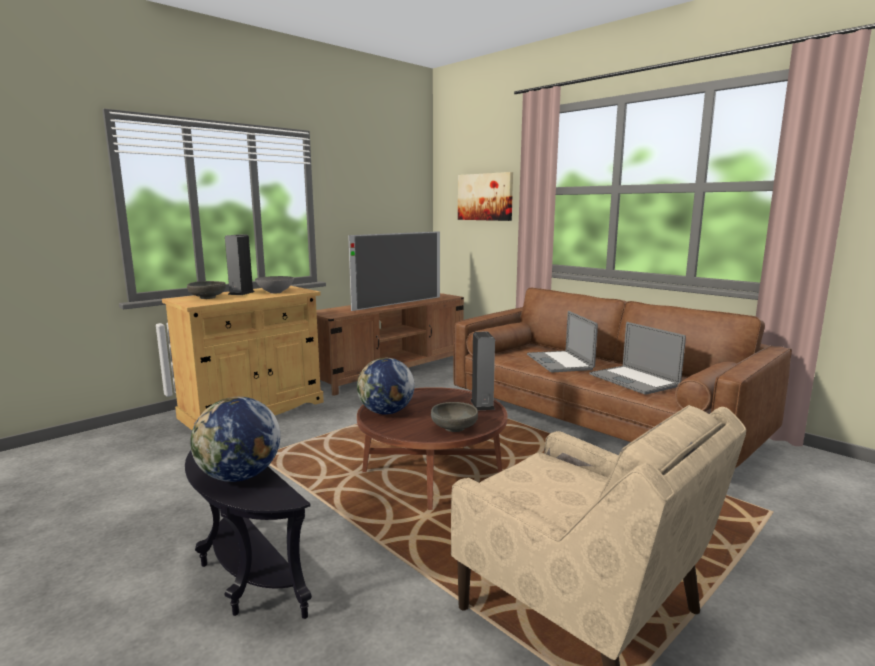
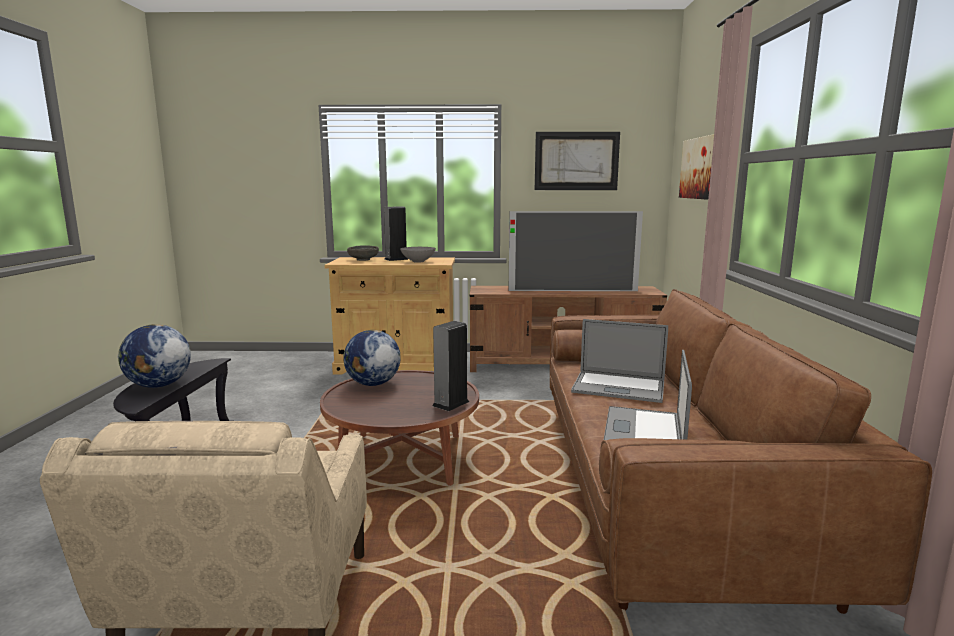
camera: 45 degrees right, 0 degrees up
grey bowl [431,402,478,432] -> none
laptop [527,311,598,372] -> laptop turned 105 degrees counterclockwise [571,319,668,403]
none -> picture [535,132,620,190]

